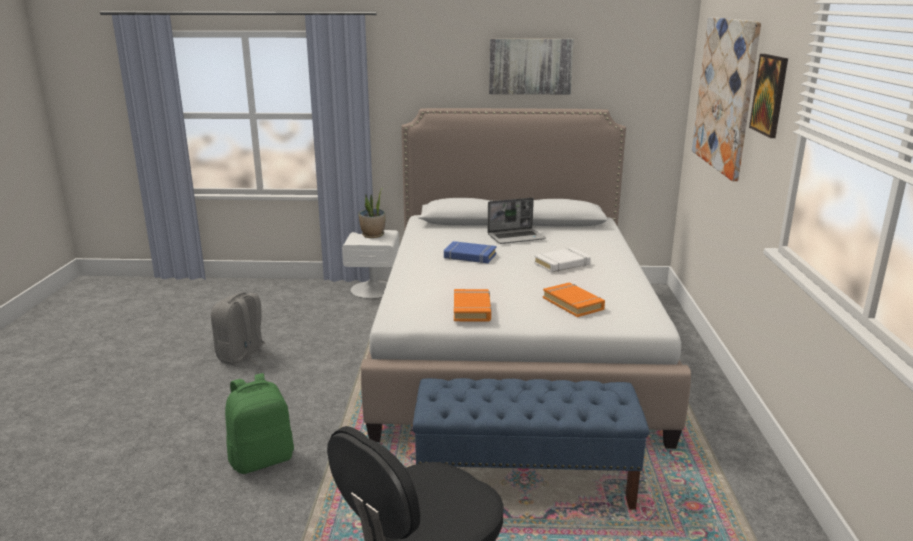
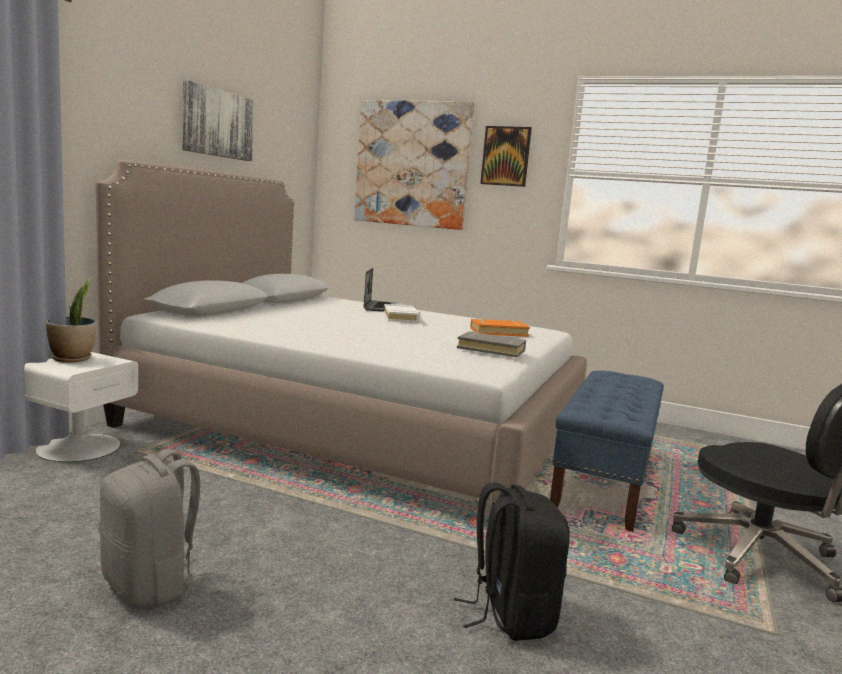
camera: 70 degrees left, 10 degrees down
green backpack [225,373,294,474] -> black backpack [454,483,570,641]
blue book [444,241,496,263] -> none
orange book [454,289,492,321] -> grey book [457,332,526,358]
laptop [487,198,546,244] -> laptop moved to [364,268,405,312]

